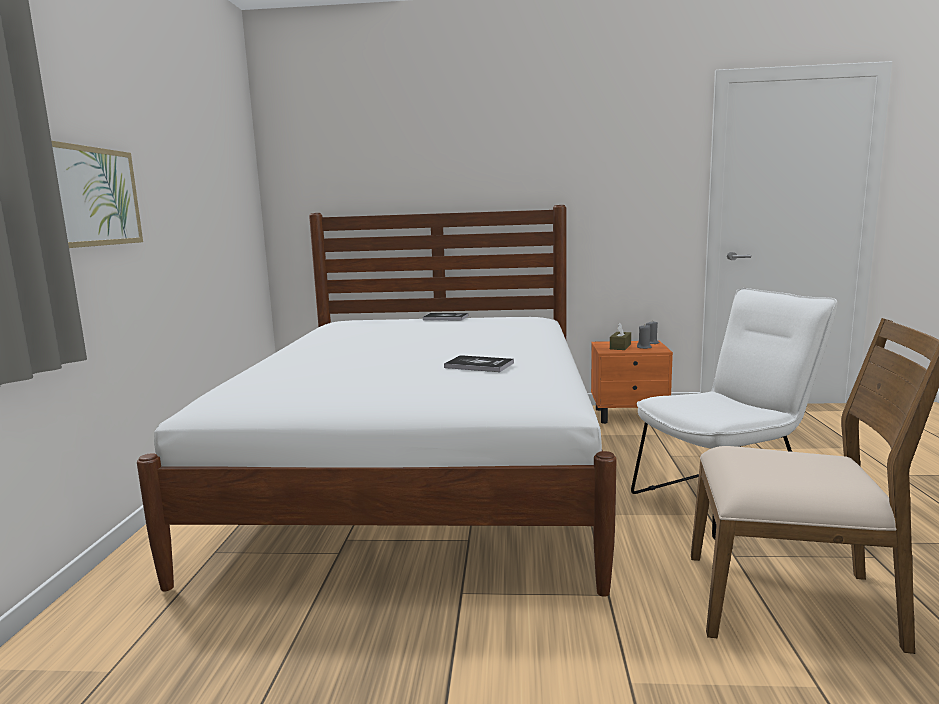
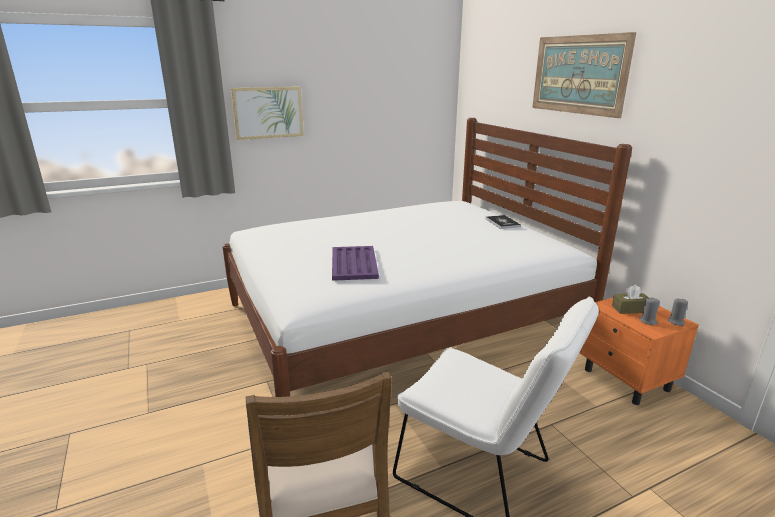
camera: 60 degrees right, 10 degrees up
book [444,355,514,372] -> purple tray [332,246,379,281]
none -> picture [532,32,636,118]

